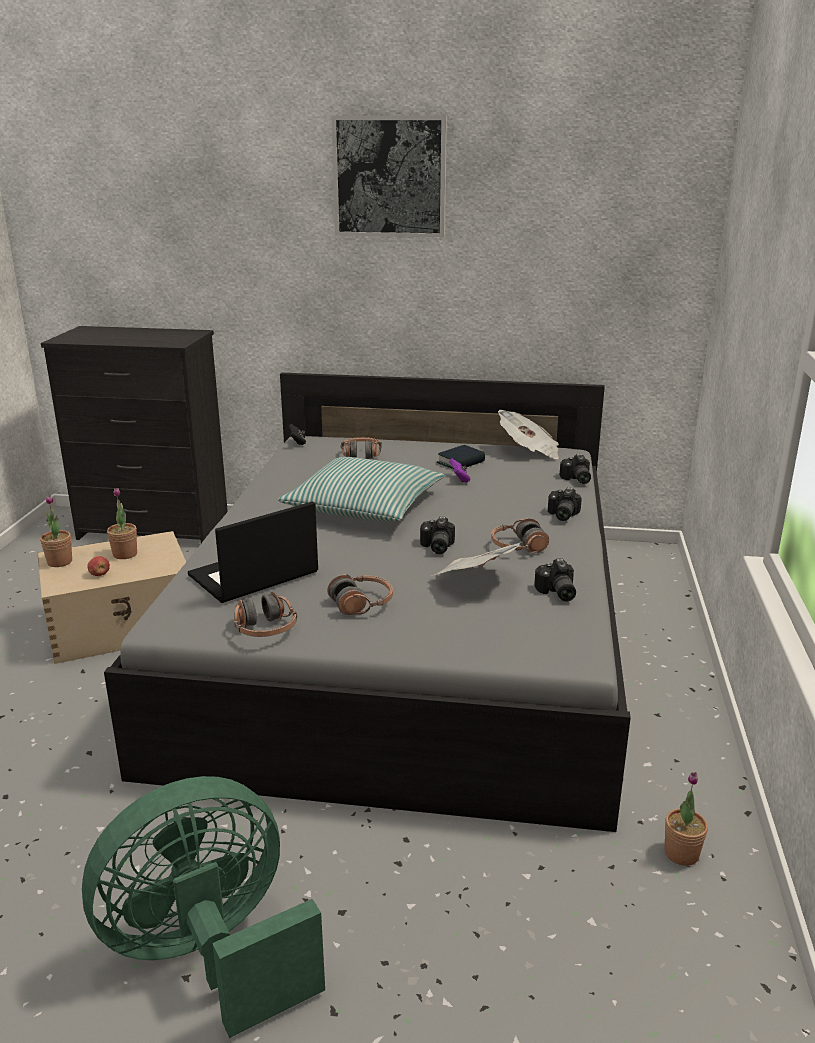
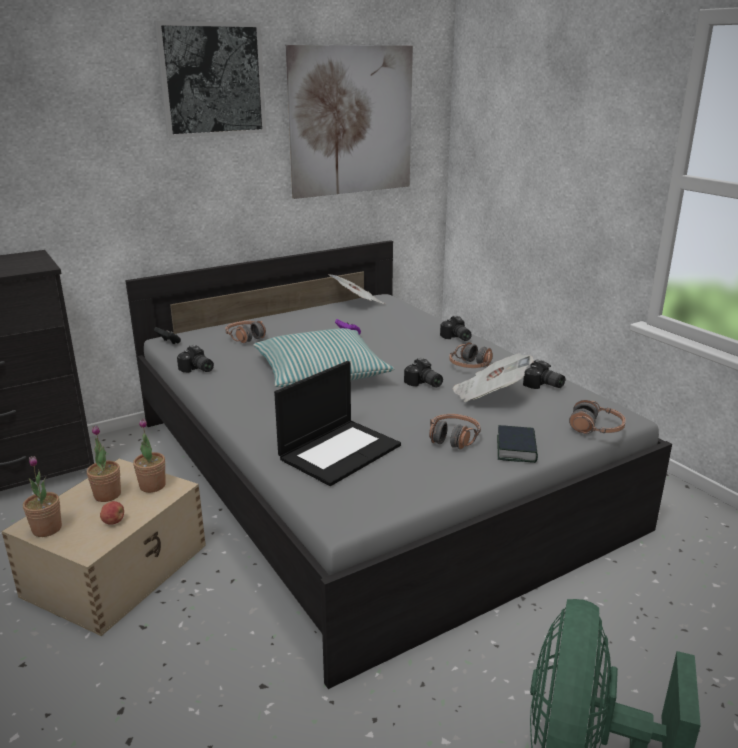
camera: 40 degrees left, 0 degrees up
laptop [188,502,318,603] -> laptop turned 150 degrees counterclockwise [274,361,401,486]
headphones [234,592,297,637] -> headphones moved to [569,400,626,434]
book [437,445,485,469] -> book moved to [497,425,538,463]
camera [560,454,591,484] -> camera moved to [177,345,214,373]
potted plant [665,772,708,866] -> potted plant moved to [133,418,166,493]
none -> picture [286,45,413,199]

